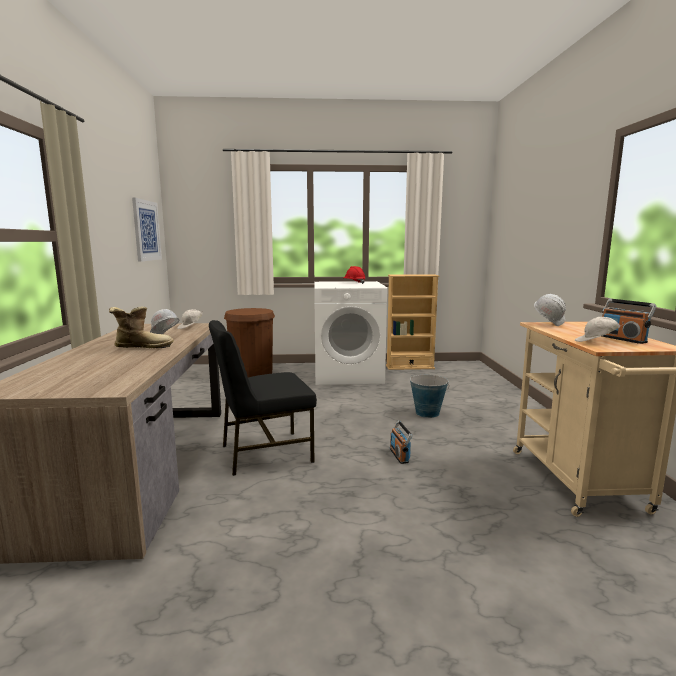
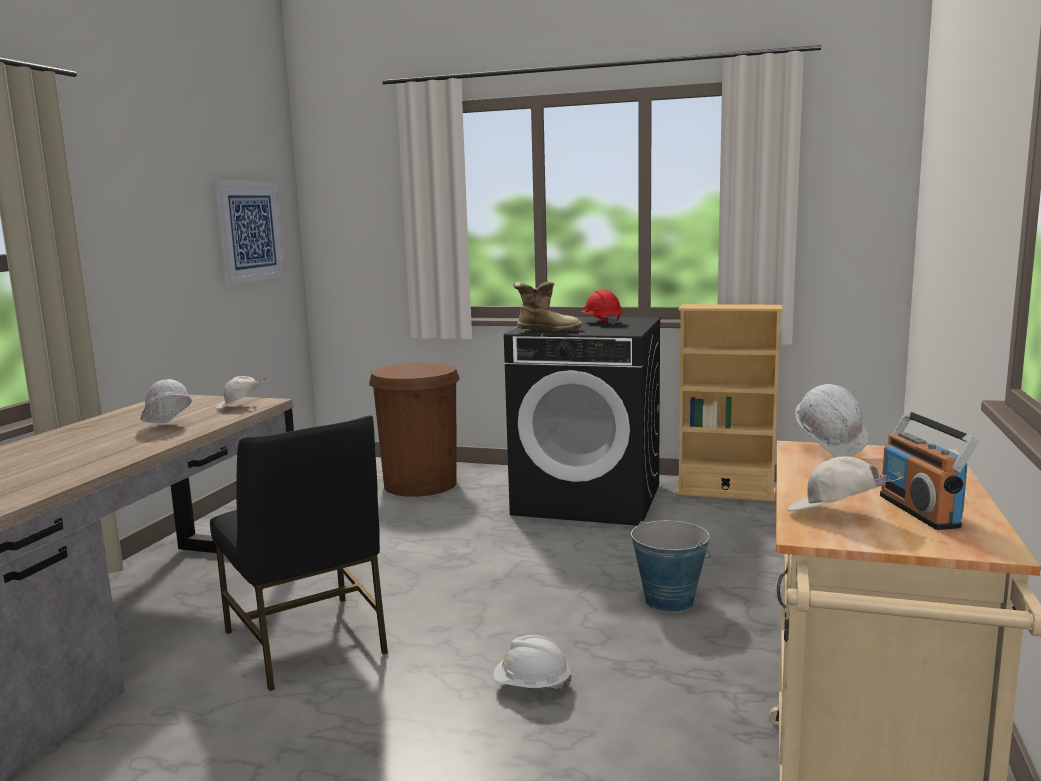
camera: 20 degrees right, 0 degrees up
boot [109,307,174,348] -> boot moved to [513,281,582,332]
black chair [209,320,317,476] -> black chair turned 120 degrees counterclockwise [210,415,388,691]
white washing machine [314,281,387,385] -> black washing machine [504,317,661,526]
radio [390,421,413,464] -> white hard hat [493,635,572,689]

